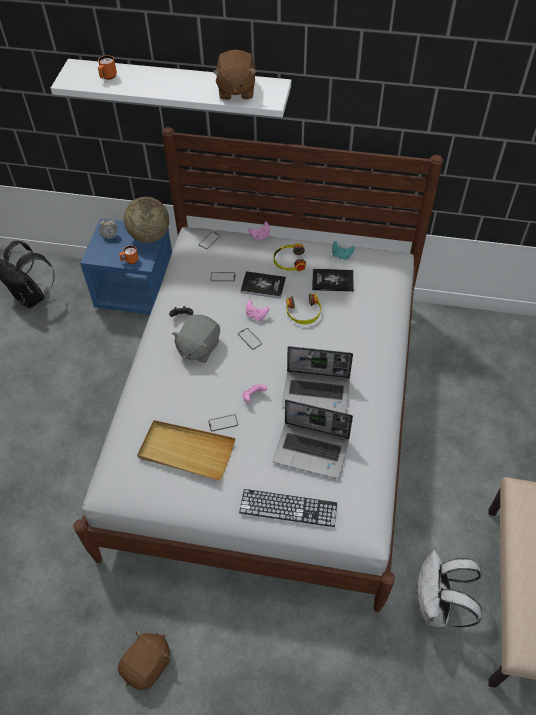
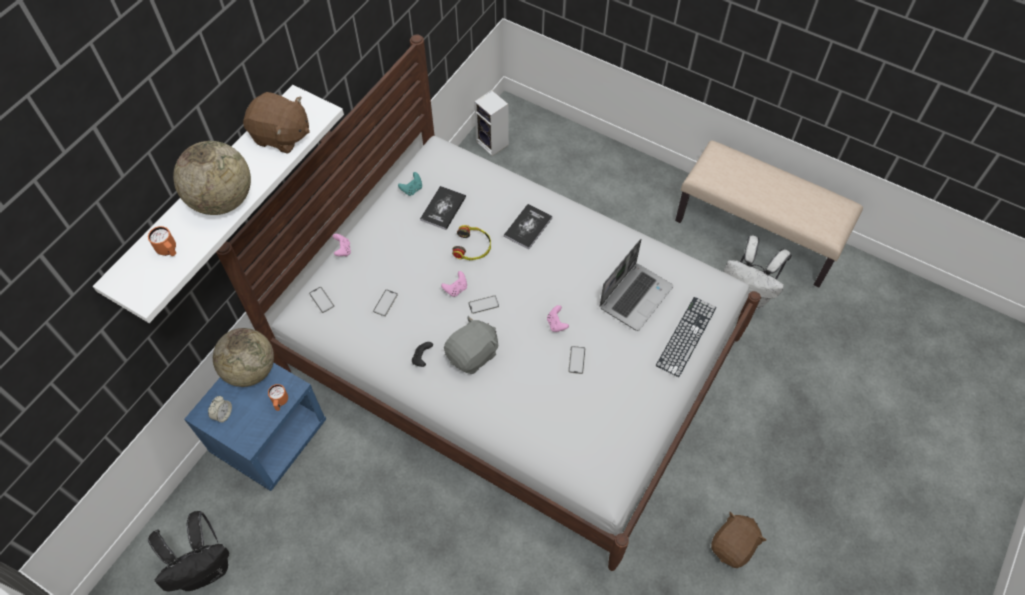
camera: 70 degrees left, 5 degrees up
brown plush toy [118,631,170,690] -> brown plush toy turned 75 degrees clockwise [711,512,767,568]
beige tray [137,420,235,481] -> none
grey plush toy [172,315,220,363] -> grey plush toy turned 90 degrees counterclockwise [444,316,499,374]
book [240,271,286,299] -> book moved to [504,204,552,250]
headphones [273,243,306,271] -> none
laptop [282,346,353,414] -> none
none -> globe [173,141,251,215]
none -> speaker [474,90,509,156]

